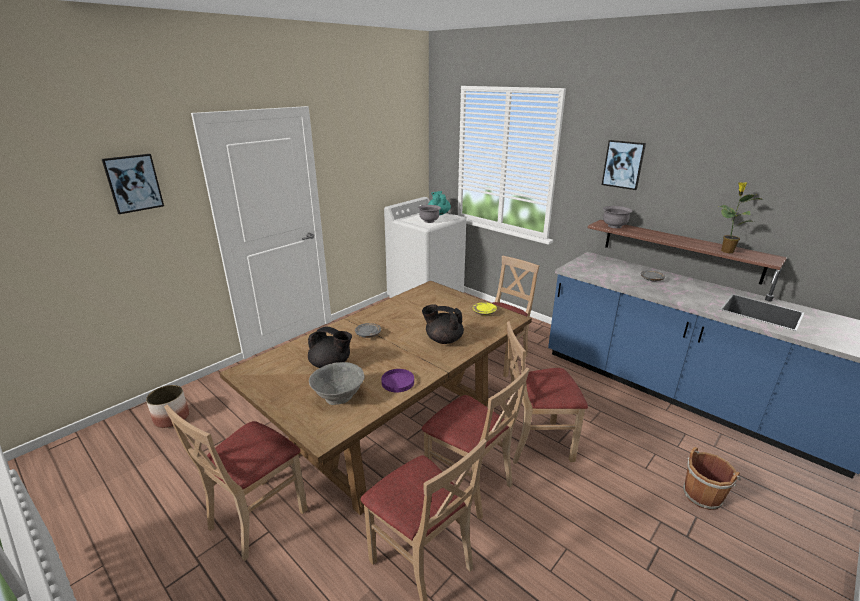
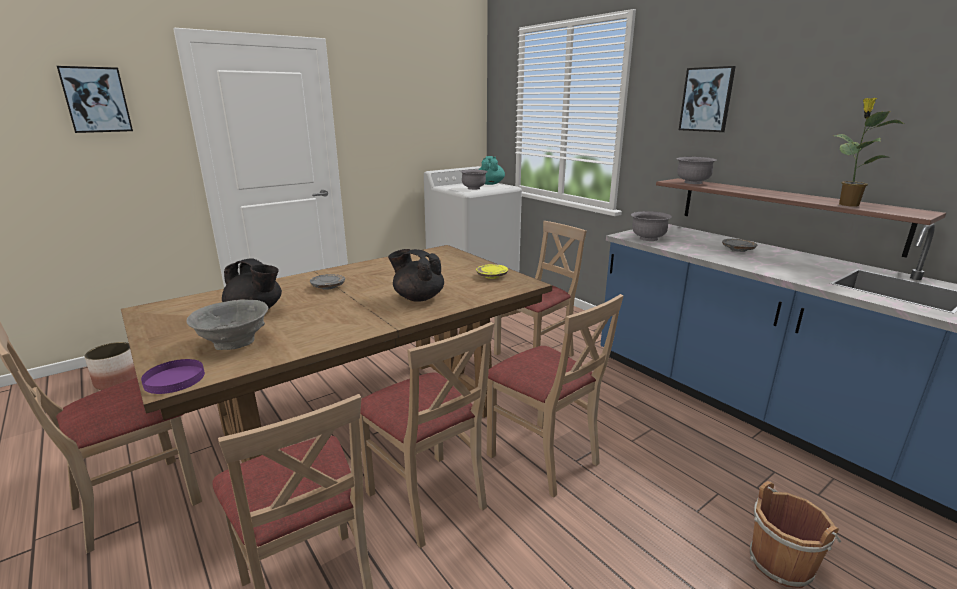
camera: 10 degrees right, 5 degrees down
purple plate [381,369,414,392] -> purple plate moved to [141,359,205,394]
beige chair [504,321,588,464] -> beige chair turned 135 degrees counterclockwise [487,294,624,498]
none -> grey bowl [631,211,672,241]

